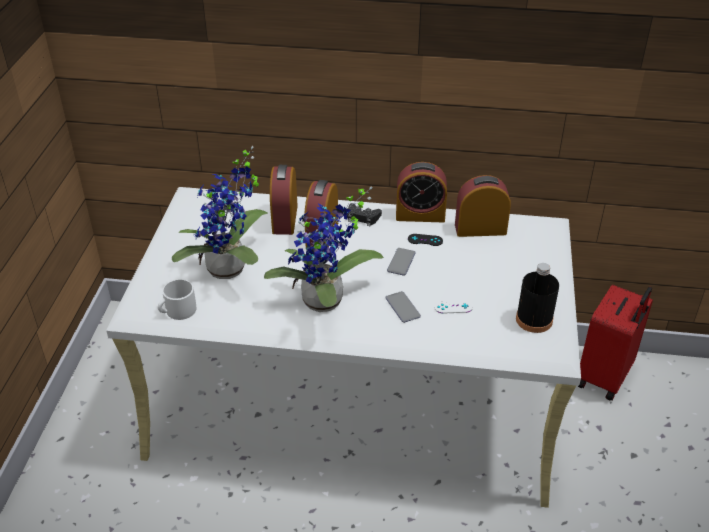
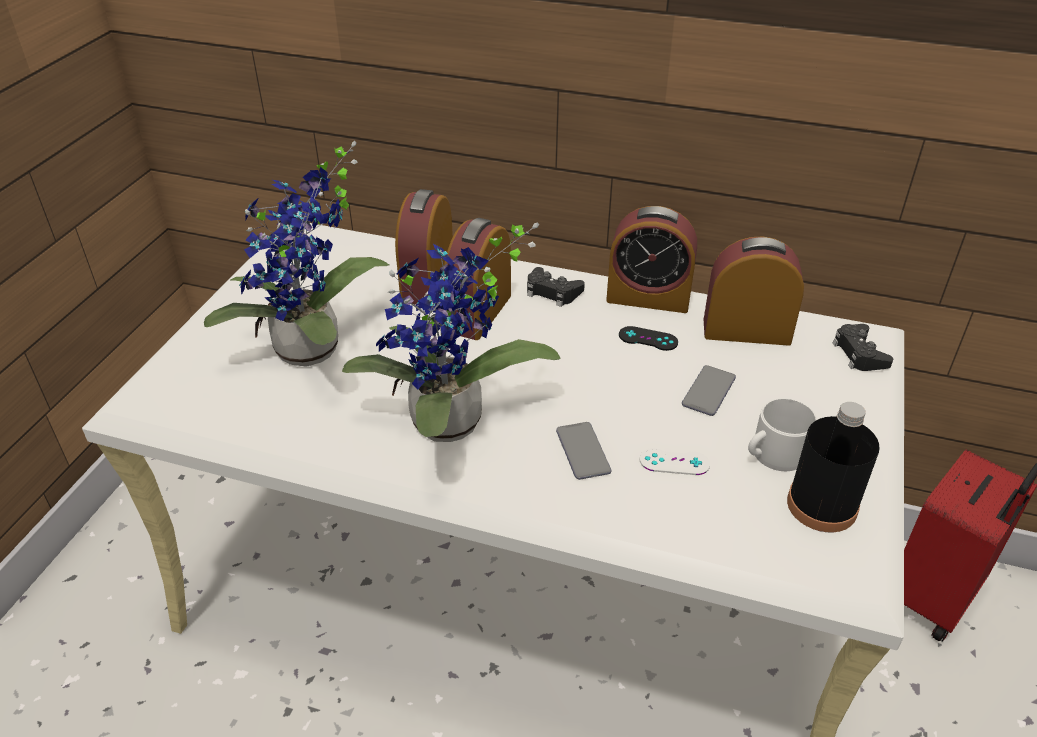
camera: 10 degrees right, 0 degrees up
white mug [158,279,196,320] -> white mug moved to [748,398,818,471]
phone [387,248,416,276] -> phone moved to [682,365,736,416]
none -> black game controller [833,324,893,371]

